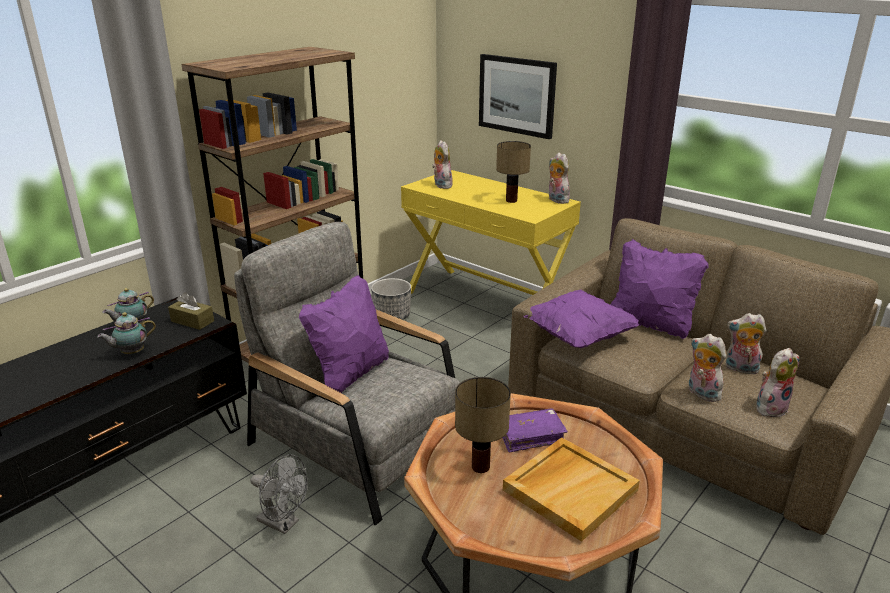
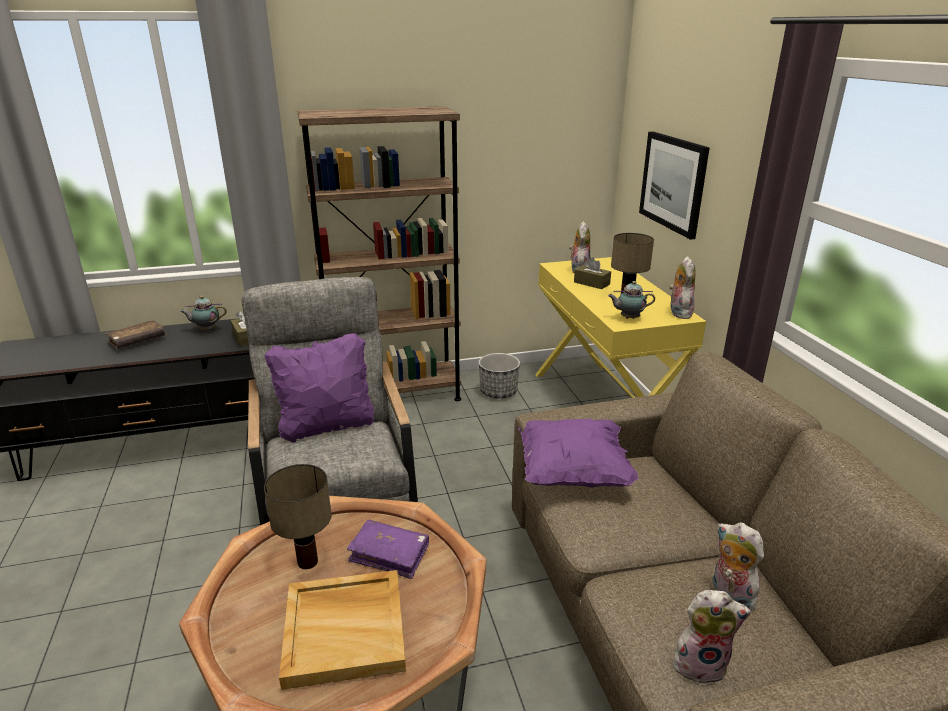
camera: 35 degrees right, 0 degrees up
teapot [97,312,156,354] -> teapot moved to [608,281,655,319]
grey fan [250,454,308,534] -> none
purple pillow [610,239,709,339] -> none
plush toy [689,334,726,402] -> none
none -> brown book [105,320,165,349]
none -> brown tissue box [574,257,611,289]

